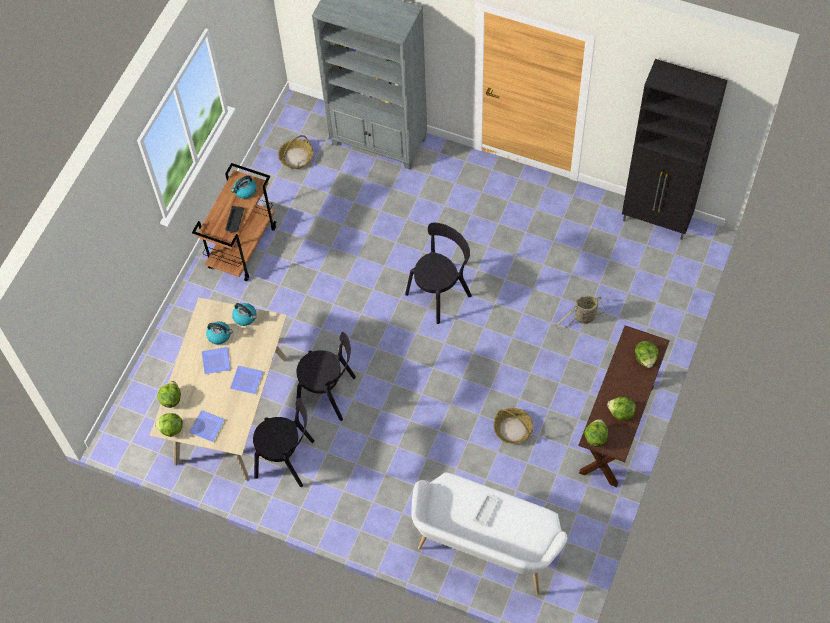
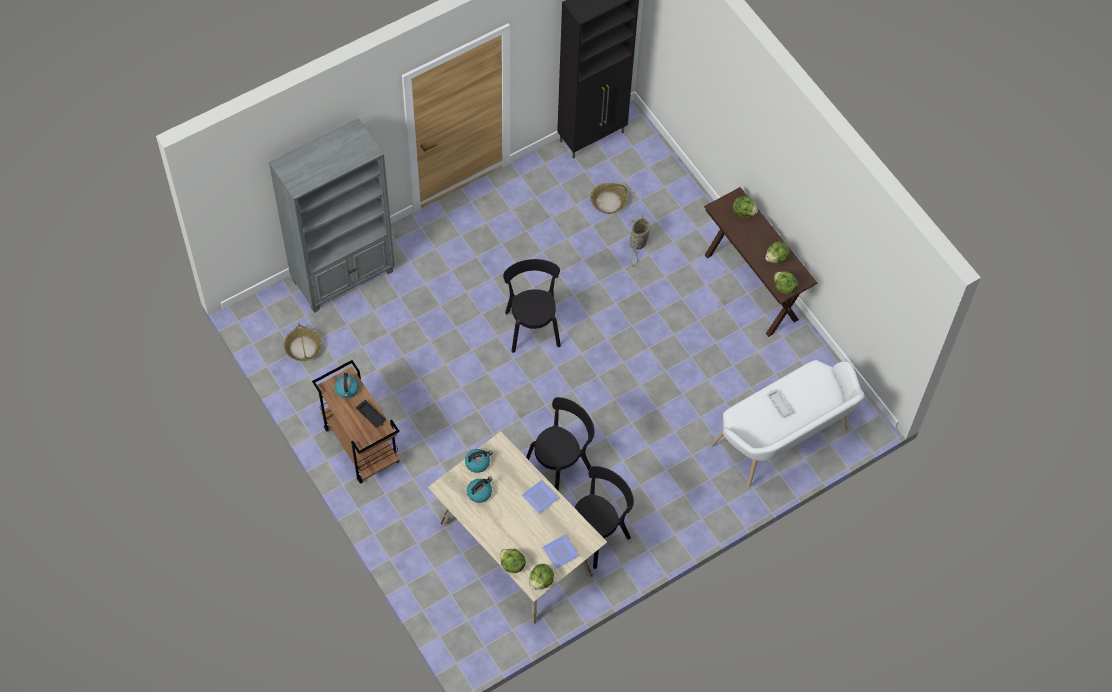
camera: 60 degrees left, 0 degrees up
plate [202,347,231,374] -> none
basket [493,408,533,444] -> basket moved to [591,183,627,214]

